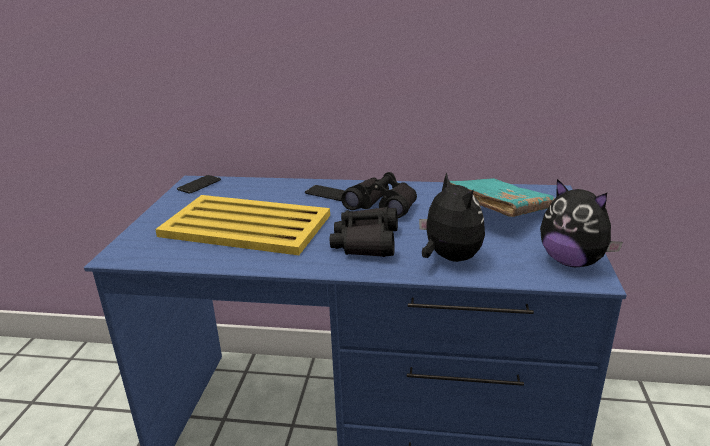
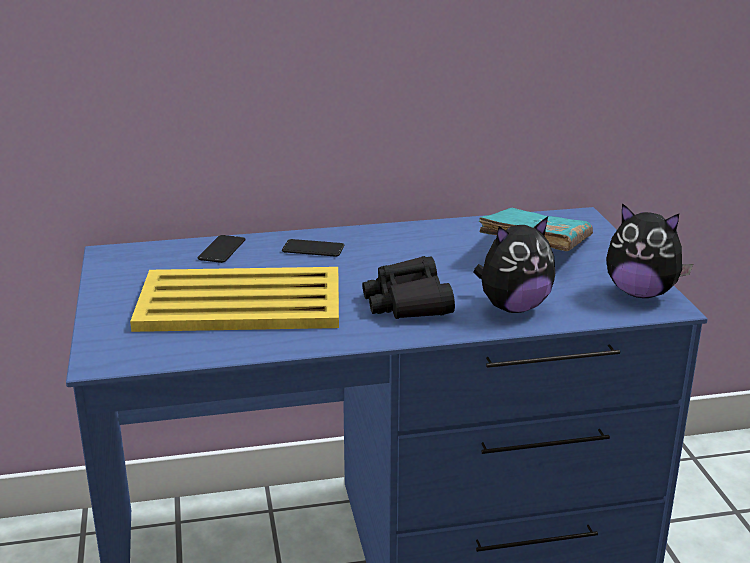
camera: 20 degrees left, 0 degrees up
phone [177,175,221,193] -> phone moved to [198,235,246,263]
black binoculars [341,172,417,218] -> none
plush toy [419,173,485,262] -> plush toy turned 105 degrees clockwise [473,216,555,313]

